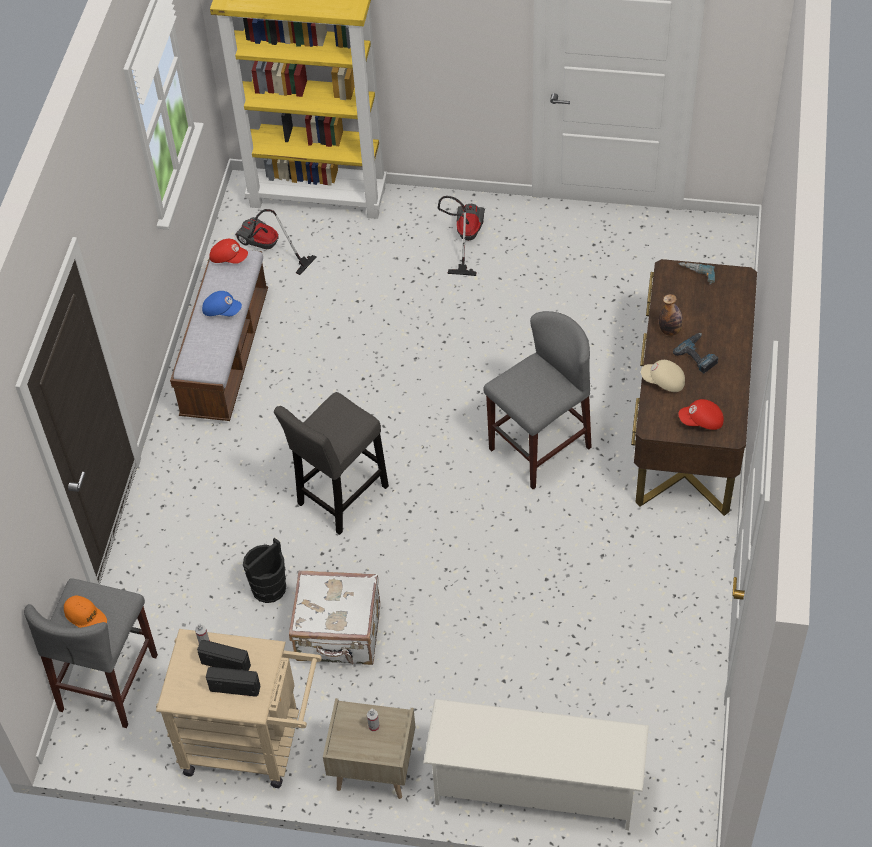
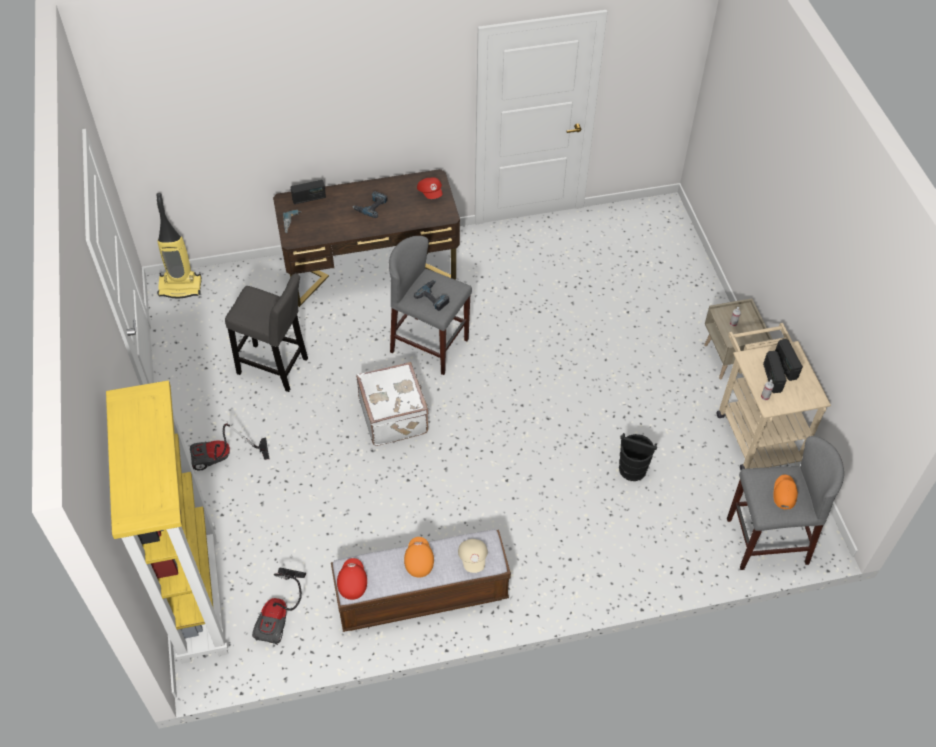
camera: 115 degrees left, 0 degrees up
blue cap [202,291,242,316] -> orange cap [404,537,434,578]
grey stool [274,392,389,535] -> grey stool moved to [225,273,308,392]
white suitcase [289,571,380,665] -> white suitcase moved to [356,362,428,446]
white shoe rack [423,699,649,830] -> none
beige cap [641,360,685,392] -> beige cap moved to [458,539,488,573]
bottle [659,294,683,336] -> none
none -> vacuum cleaner [156,193,202,299]
none -> radio [291,180,326,204]
none -> power drill [414,280,450,311]

